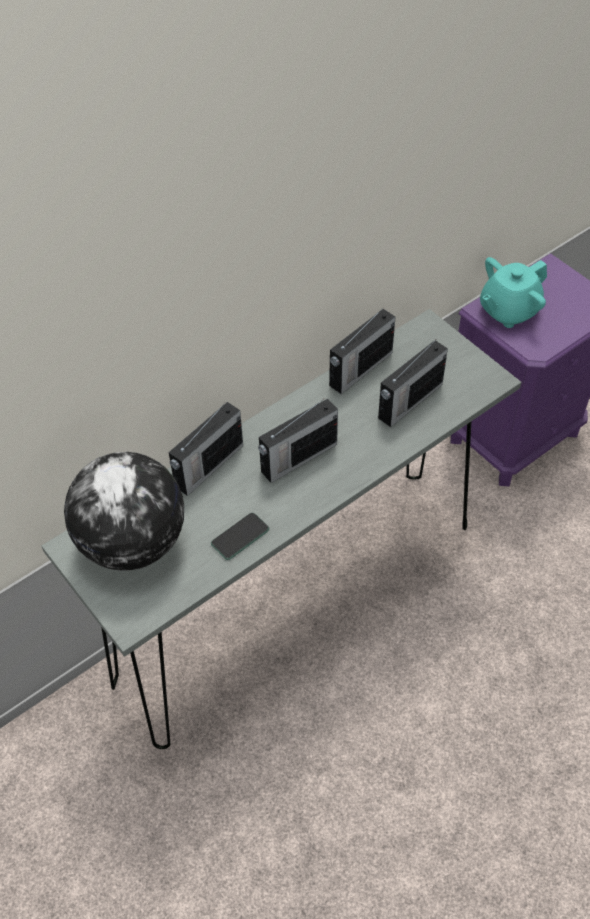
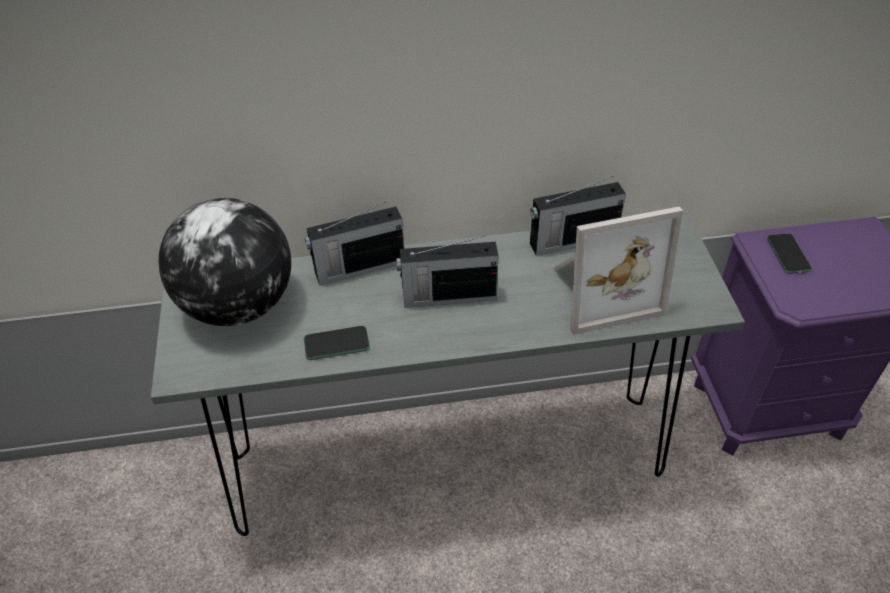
camera: 30 degrees right, 5 degrees down
radio [378,340,448,427] -> picture frame [553,206,683,335]
turquoise teapot [480,257,547,328] -> phone [767,233,812,274]

